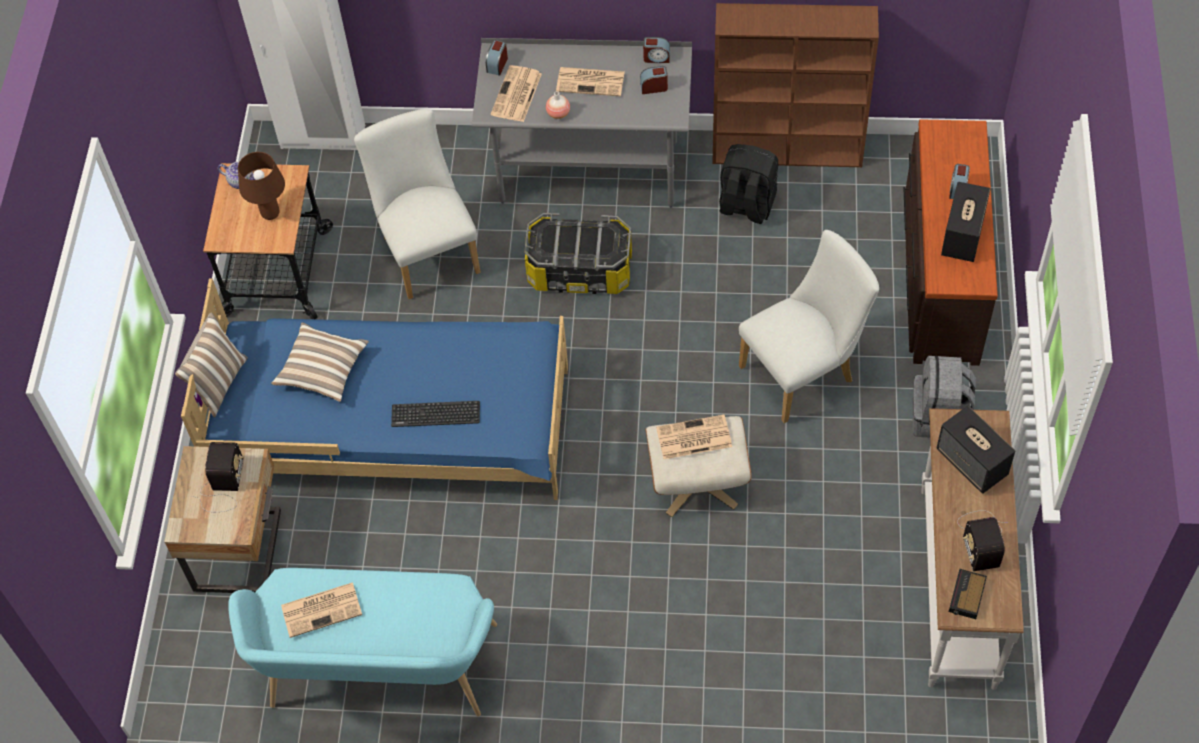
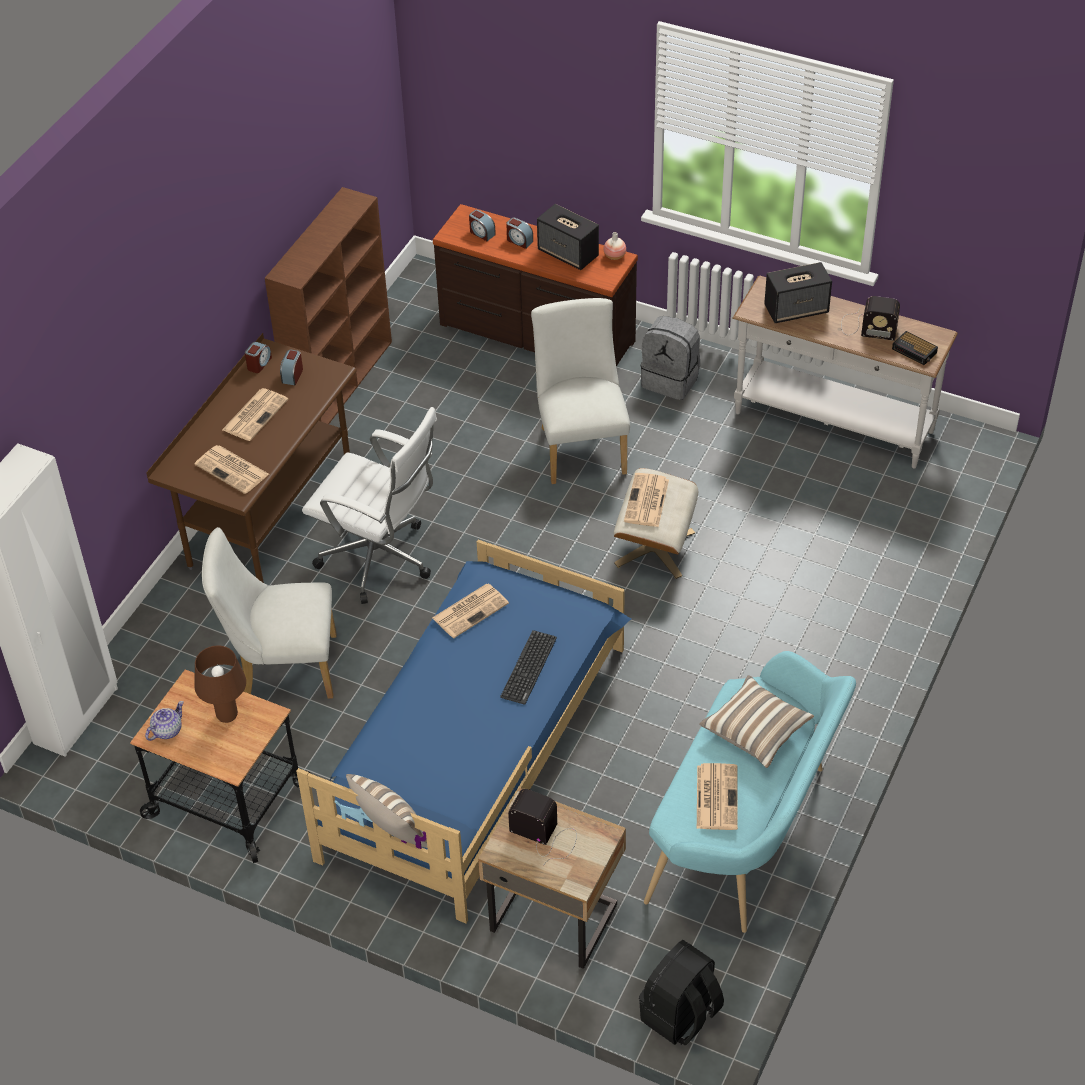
camera: 70 degrees left, 10 degrees down
pillow [271,322,369,402] -> pillow moved to [699,675,814,768]
grey desk [472,38,692,208] -> brown desk [146,333,357,583]
alarm clock [485,40,508,76] -> alarm clock moved to [469,210,496,241]
storage box [524,213,632,294] -> white office chair [302,407,437,604]
vase [546,91,570,119] -> vase moved to [604,232,626,260]
black backpack [719,144,778,224] -> black backpack moved to [639,940,724,1046]
none -> newspaper [432,584,509,638]

